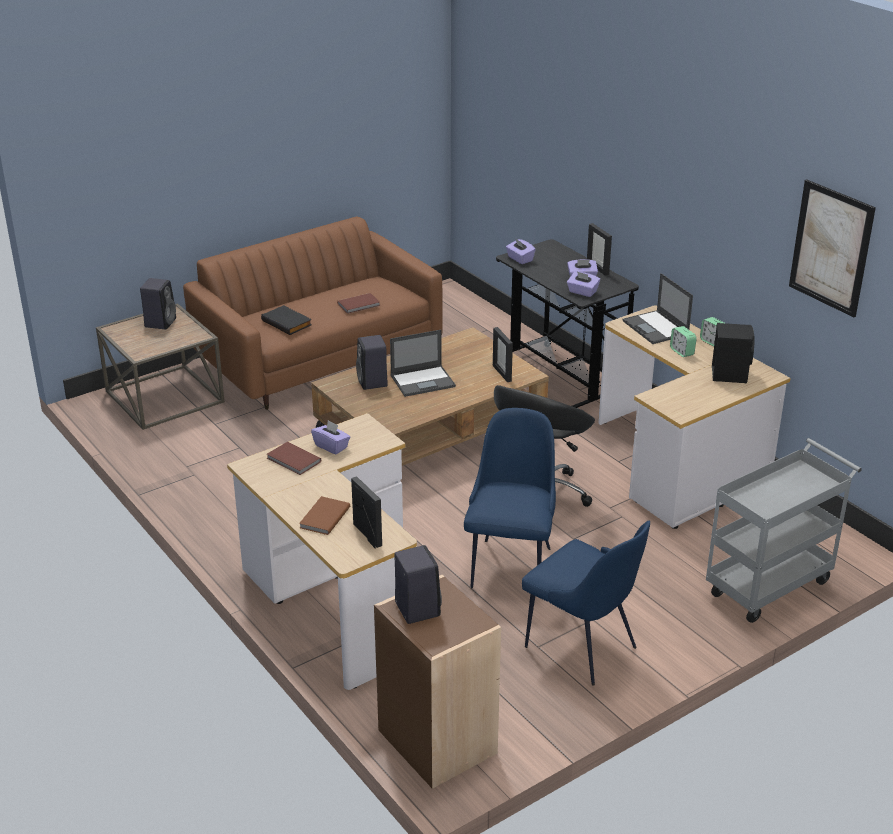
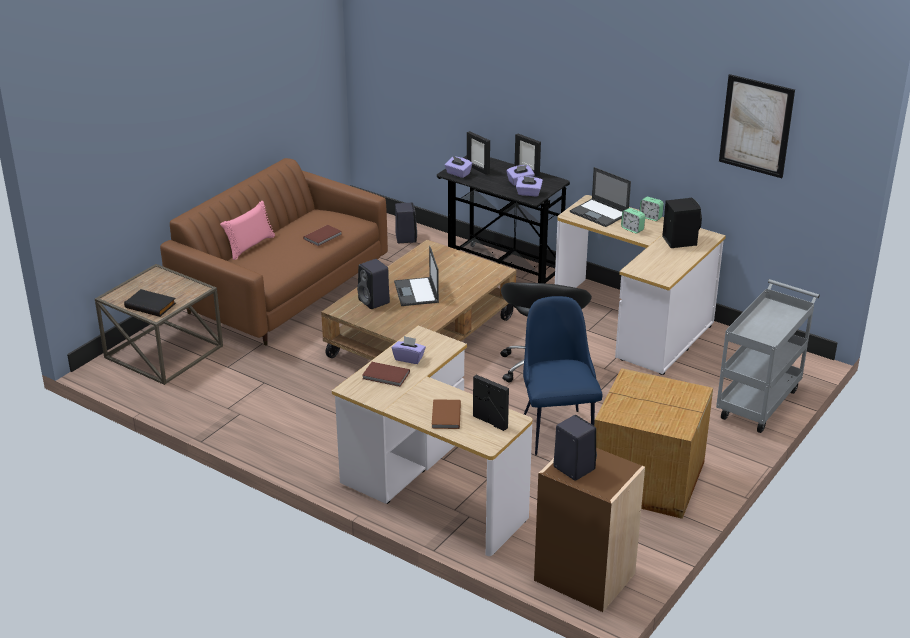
camera: 20 degrees left, 0 degrees up
black speaker [140,278,176,330] -> black speaker moved to [395,203,417,243]
black book [261,305,312,335] -> black book moved to [124,289,176,317]
laptop [390,330,456,397] -> laptop turned 120 degrees clockwise [394,246,439,306]
picture frame [493,327,513,382] -> picture frame moved to [467,131,490,175]
blue chair [522,521,650,686] -> cardboard box [594,368,713,519]
none -> pink pillow [220,201,275,260]

